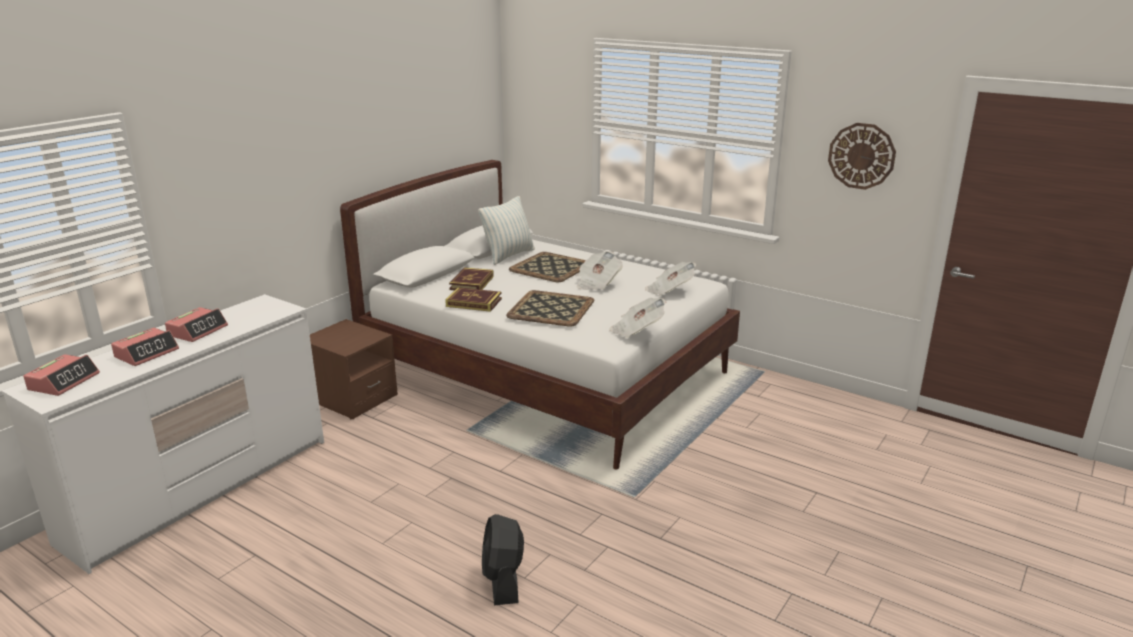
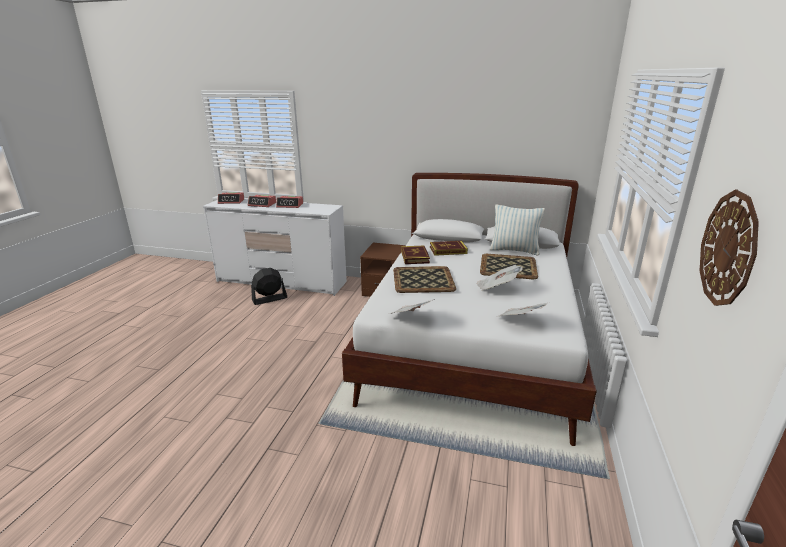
camera: 70 degrees right, 0 degrees up
black fan [482,514,524,605] -> black fan moved to [251,268,287,305]

